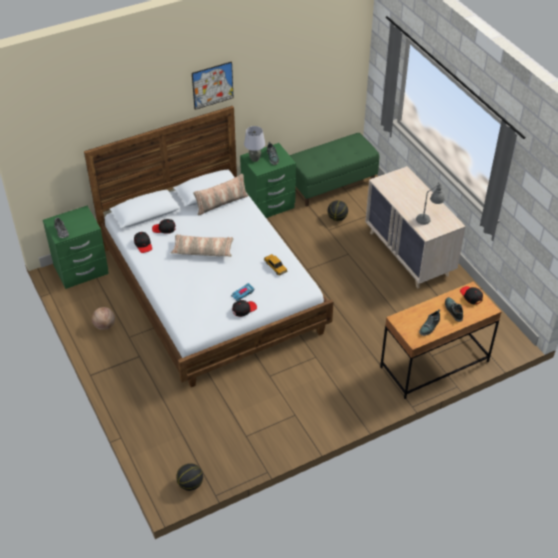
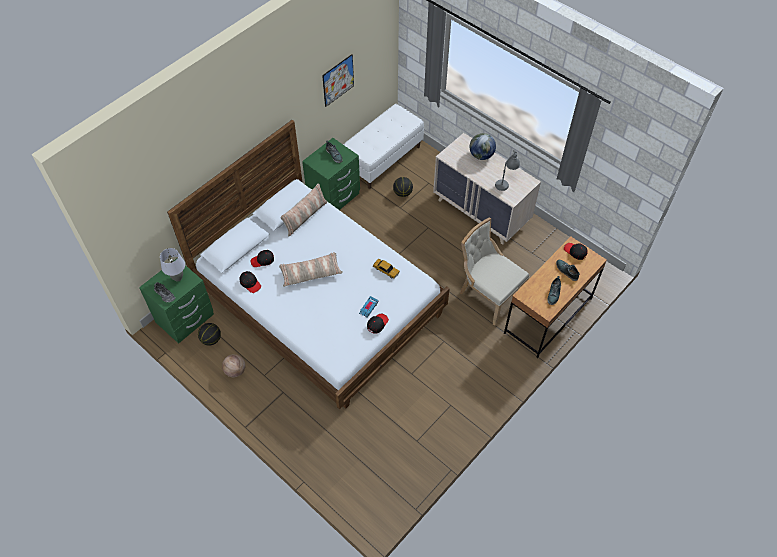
camera: 20 degrees left, 10 degrees up
basketball [176,463,203,491] -> basketball moved to [198,323,221,346]
picture [192,61,234,110] -> picture moved to [322,54,354,107]
grey table lamp [244,126,265,162] -> grey table lamp moved to [160,248,185,282]
green bench [290,133,379,206] -> white bench [343,104,424,189]
none -> beige chair [460,217,529,326]
none -> globe [470,133,496,160]

